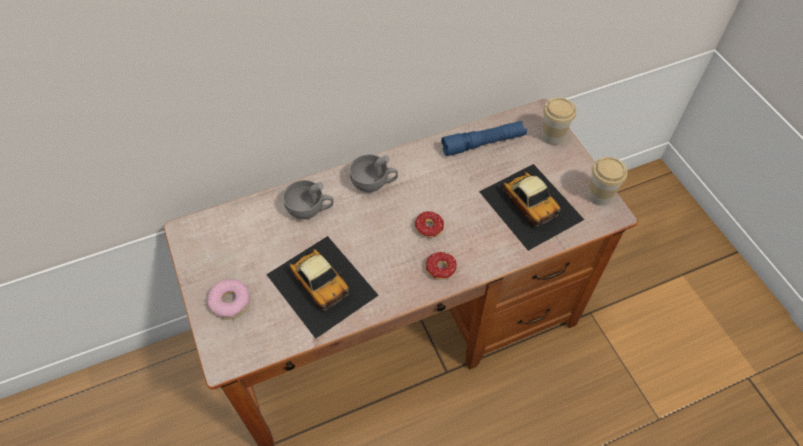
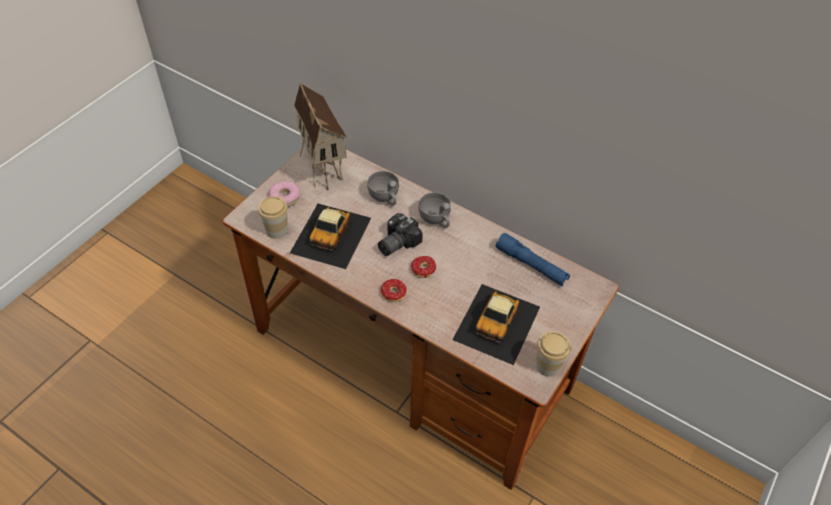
camera: 55 degrees right, 5 degrees down
cup [541,98,576,145] -> cup moved to [258,196,288,239]
none -> toy house [294,82,348,190]
none -> camera [378,213,423,256]

